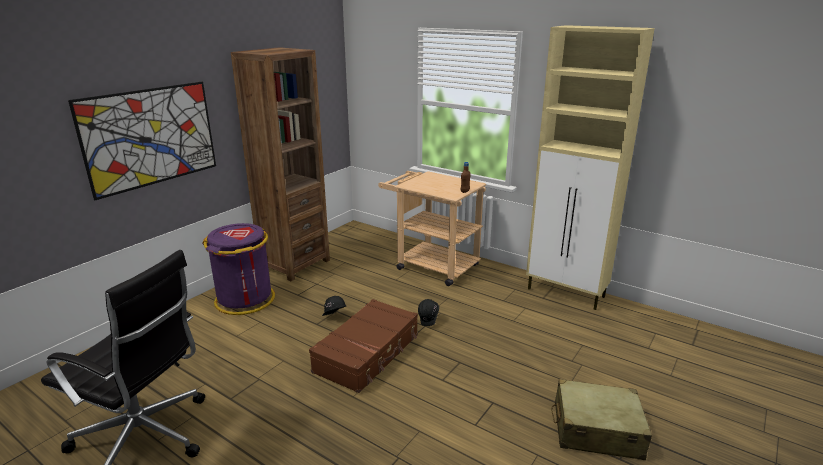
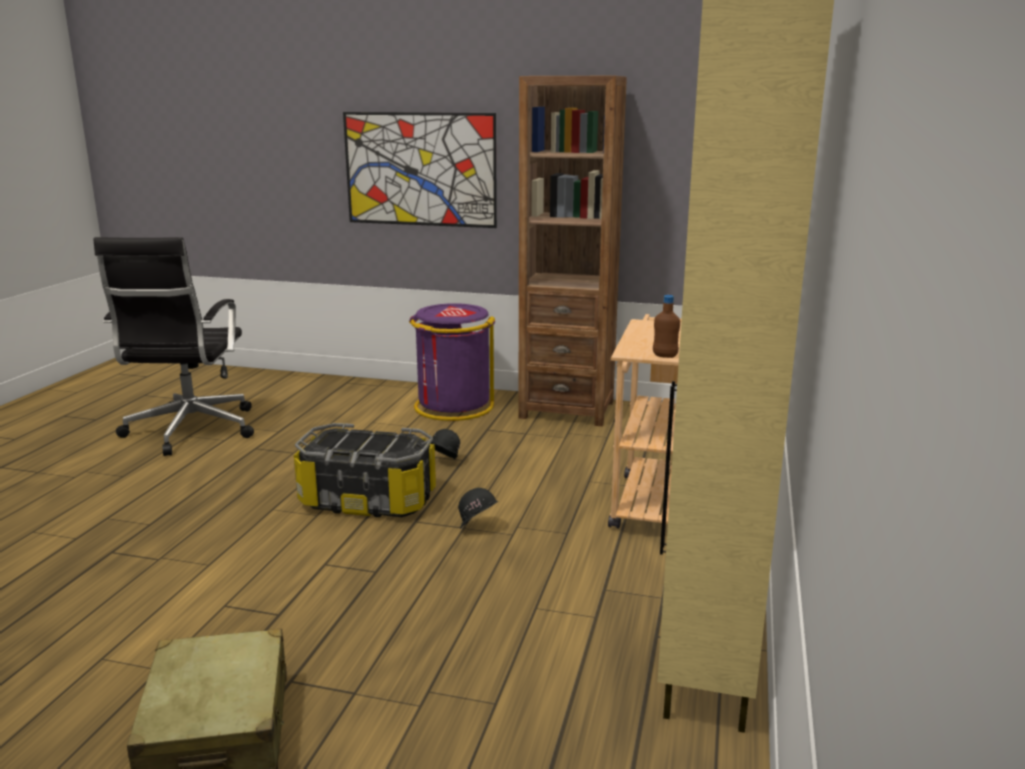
camera: 70 degrees right, 5 degrees down
brown suitcase [309,299,418,393] -> storage box [294,423,436,517]

